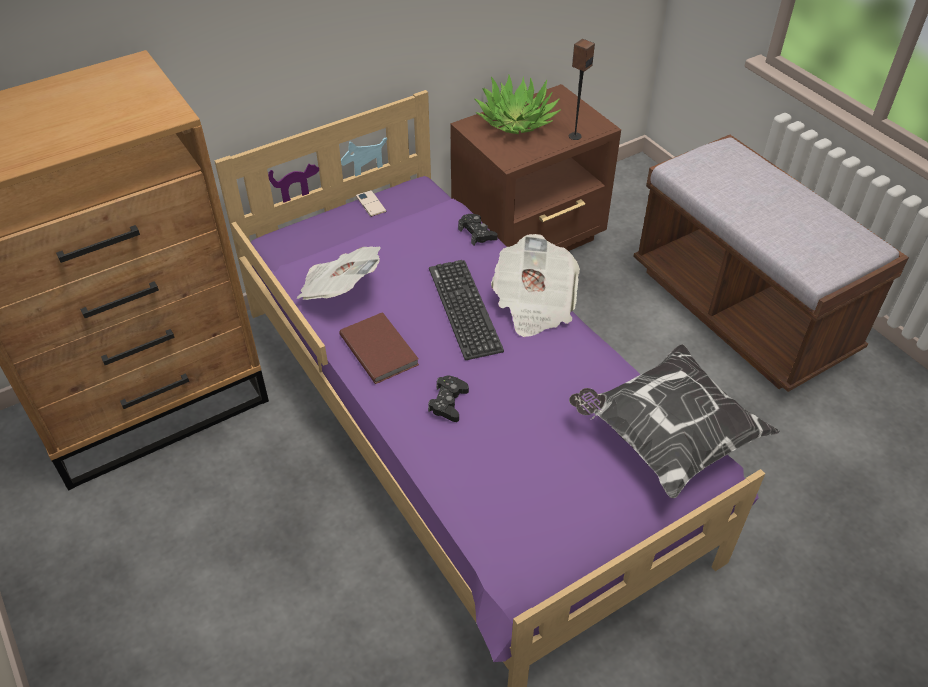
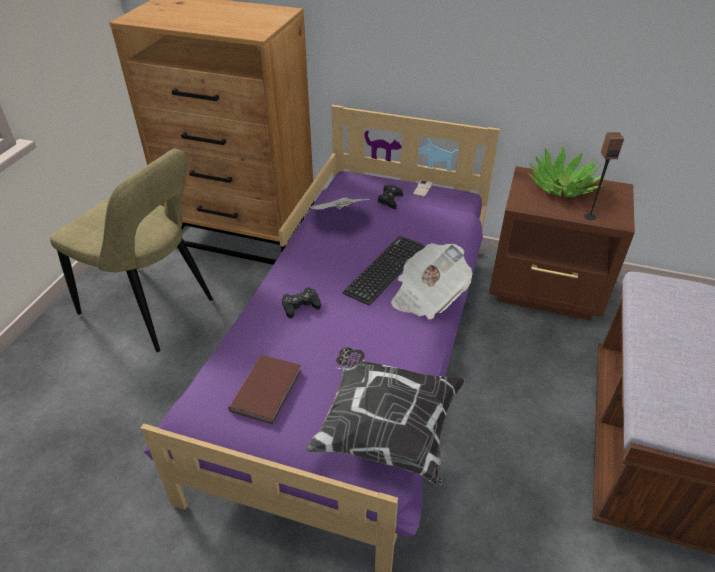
camera: 50 degrees right, 5 degrees down
brown book [339,312,419,384] -> brown book moved to [228,355,301,424]
black game controller [458,214,498,246] -> black game controller moved to [377,185,403,209]
none -> beige chair [50,149,213,352]

